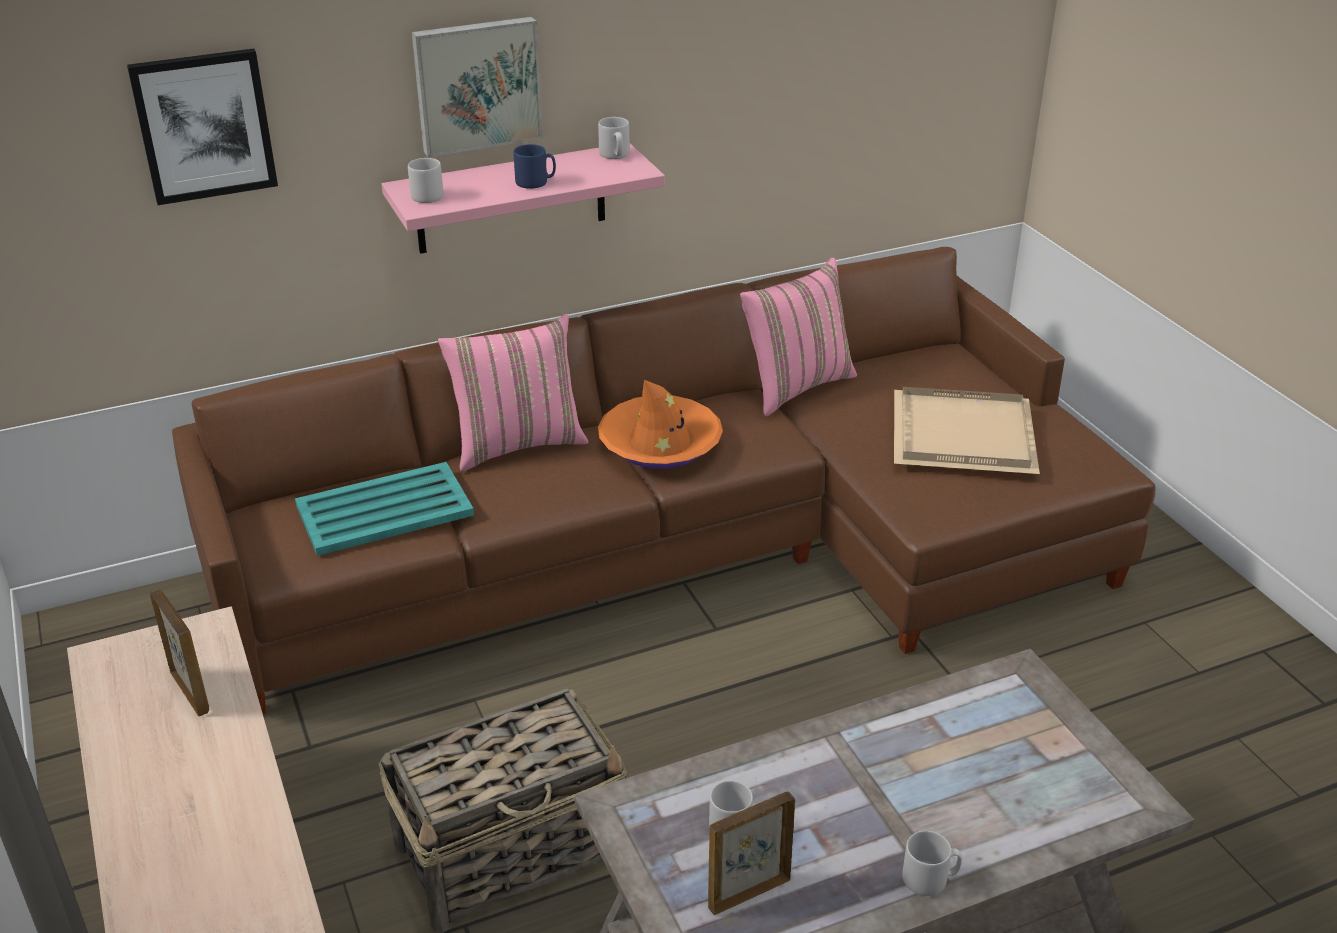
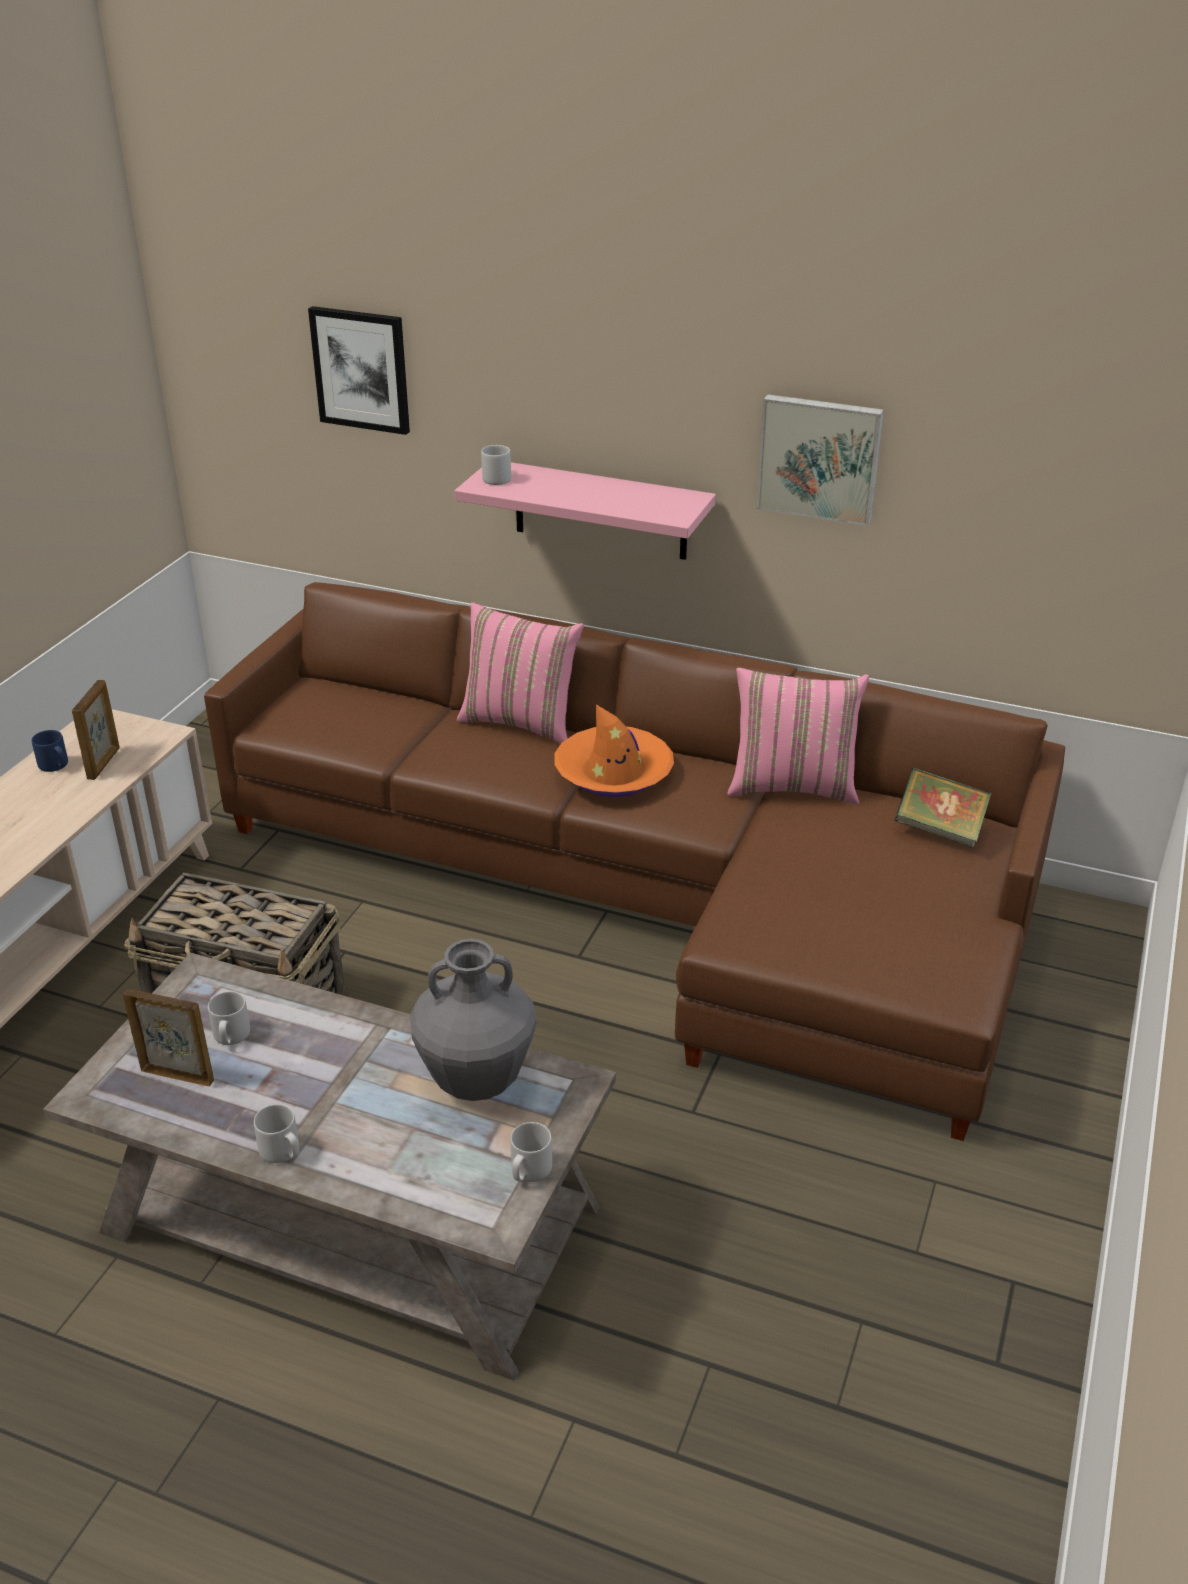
camera: 45 degrees right, 0 degrees up
turquoise tray [295,462,474,556] -> none
picture [412,17,543,157] -> picture moved to [756,394,884,526]
blue mug [514,144,556,189] -> blue mug moved to [32,730,68,772]
grey mug [598,117,630,159] -> grey mug moved to [510,1122,552,1182]
beige tray [894,387,1040,474] -> none
none -> grey vase [410,939,536,1101]
none -> book [894,767,992,848]

